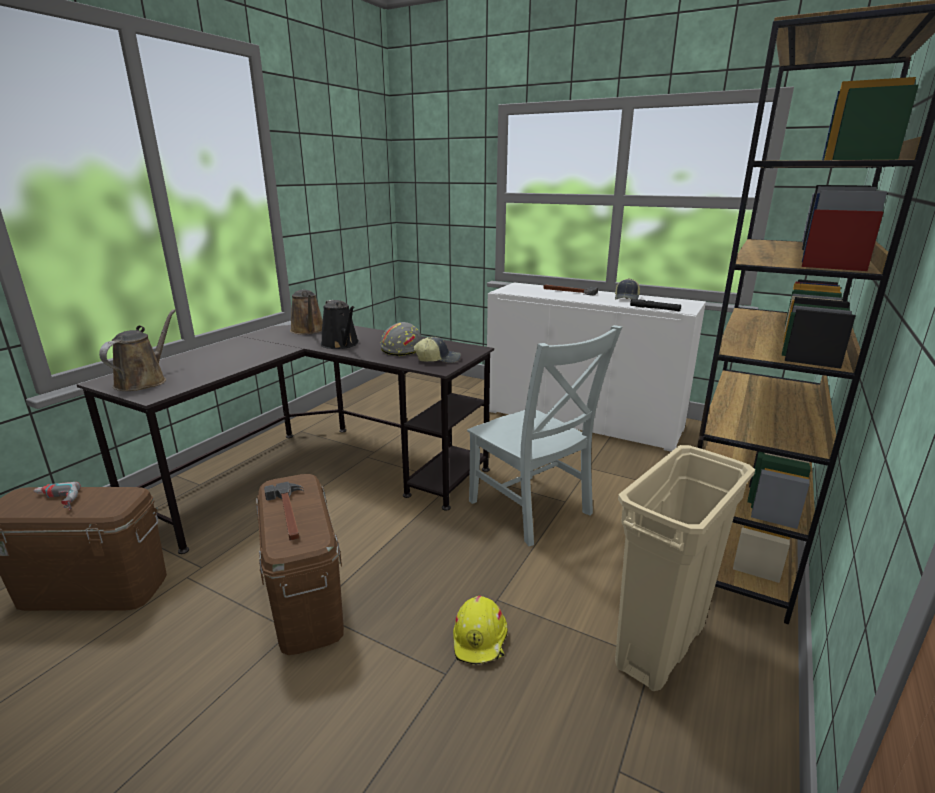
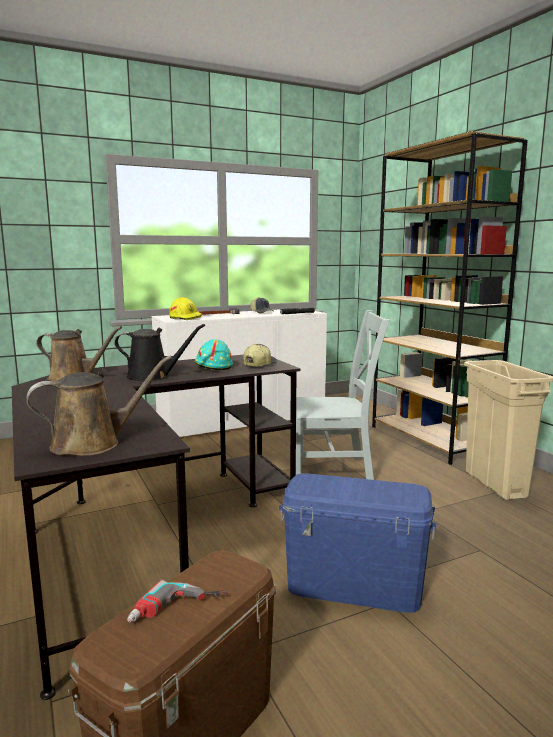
camera: 55 degrees left, 10 degrees down
brown watering can [99,309,176,391] -> brown watering can turned 105 degrees clockwise [26,355,172,456]
brown storage box [256,474,344,655] -> blue storage box [279,473,436,613]
hammer [264,482,304,541] -> none
grey hard hat [380,322,422,356] -> turquoise hard hat [195,339,233,370]
yellow hard hat [453,596,508,665] -> yellow hard hat moved to [169,297,202,320]

